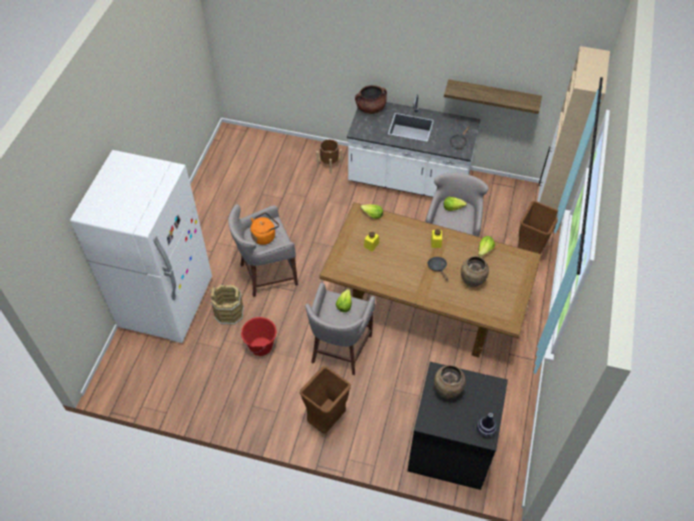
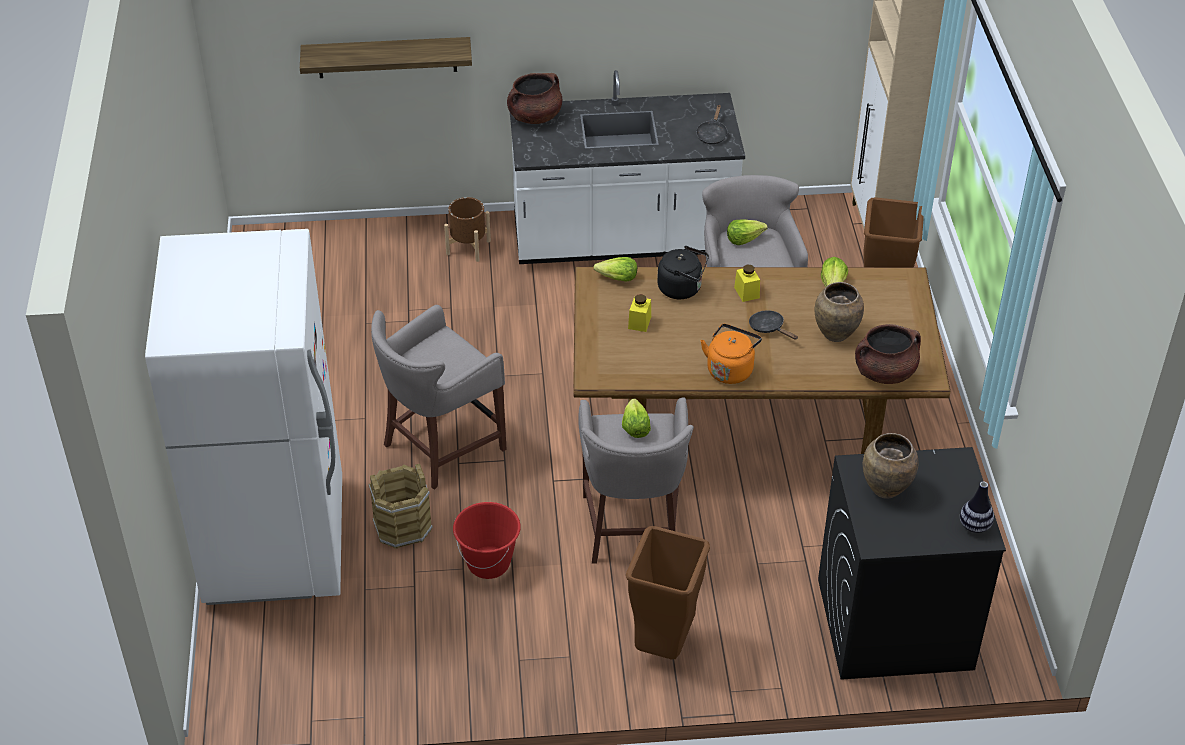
camera: 20 degrees left, 10 degrees down
orange kettle [250,212,279,245] -> orange kettle moved to [701,324,762,384]
shelf [444,79,542,114] -> shelf moved to [300,37,472,78]
none -> black kettle [657,246,709,299]
none -> brown cooking pot [855,324,921,384]

